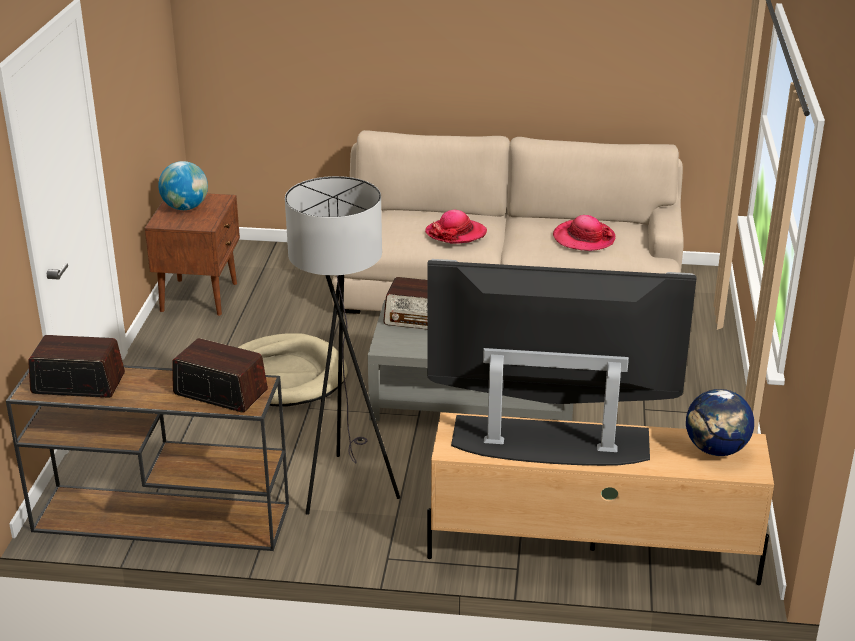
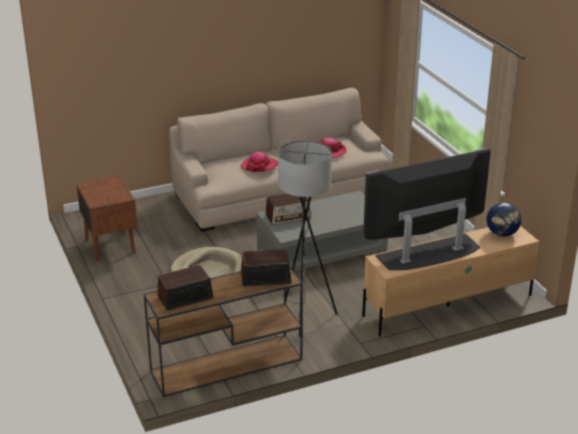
camera: 30 degrees left, 0 degrees up
globe [158,161,208,210] -> none

